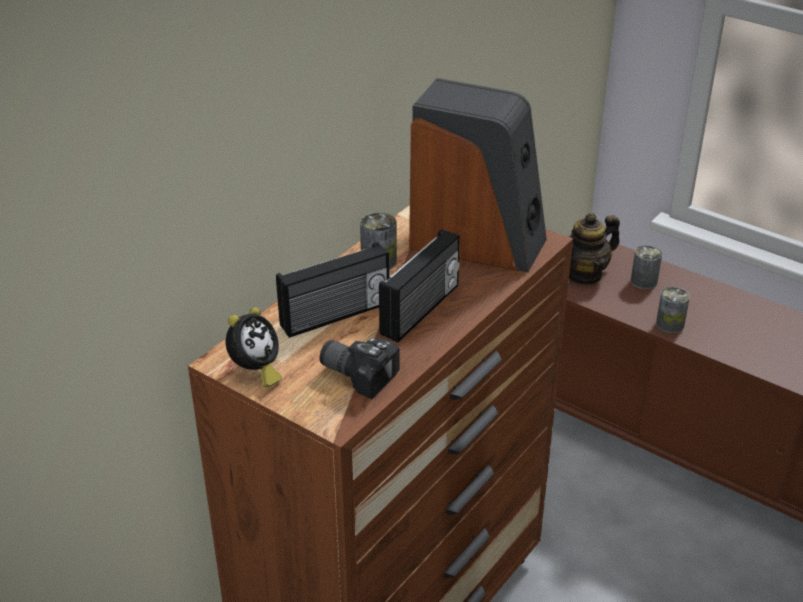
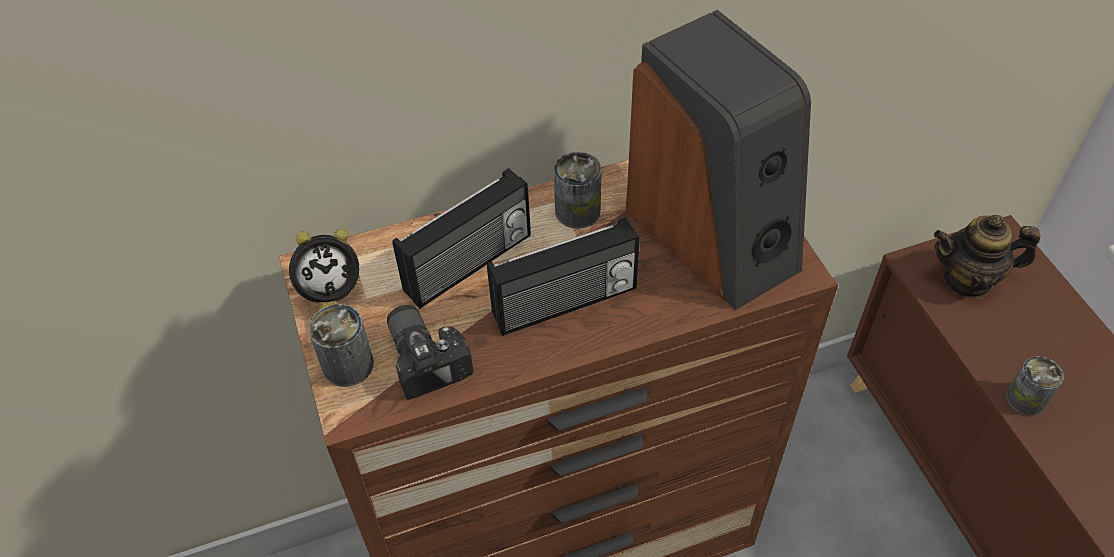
camera: 35 degrees right, 15 degrees up
radio [276,242,390,338] -> radio turned 45 degrees counterclockwise [392,168,531,309]
can [631,245,662,289] -> can moved to [308,304,374,387]

